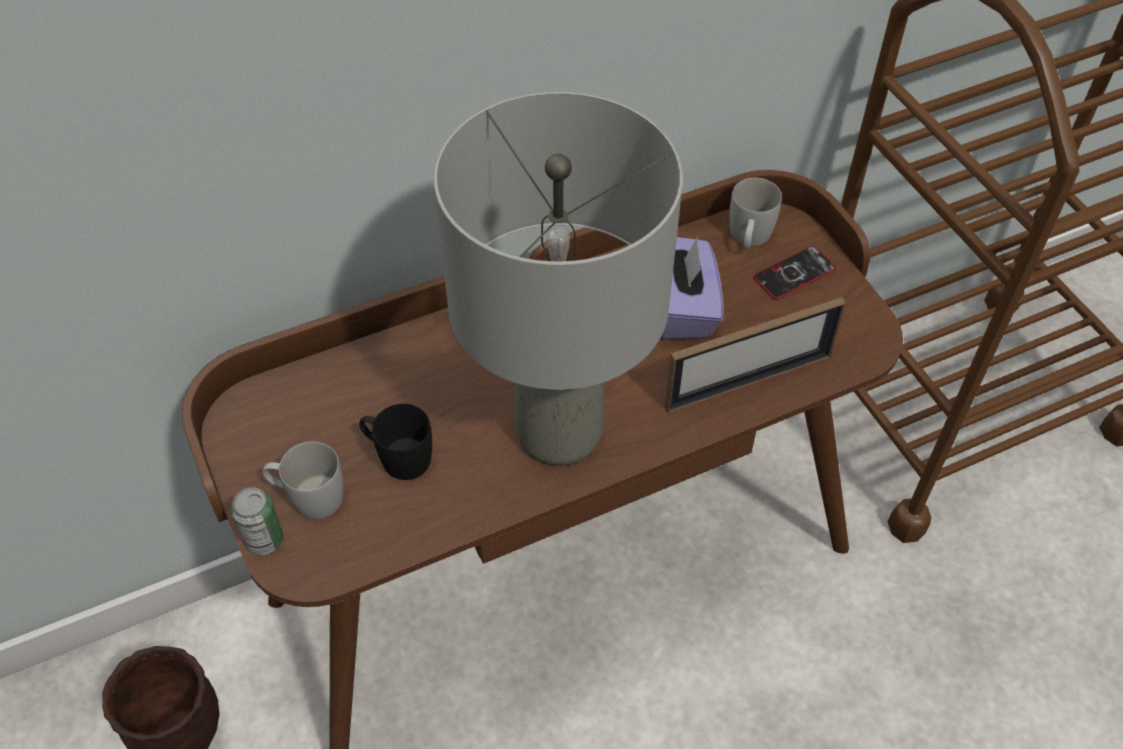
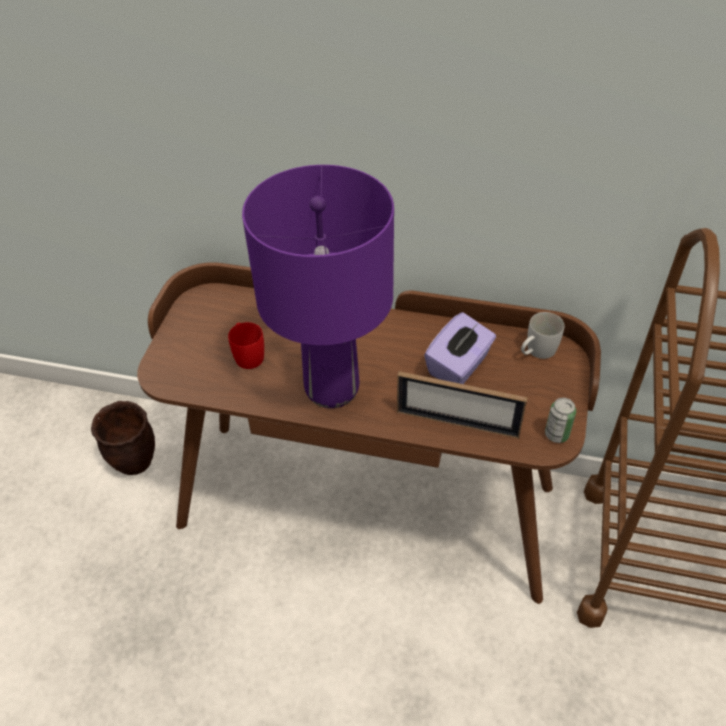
camera: 40 degrees right, 5 degrees down
can [231,487,283,555] -> can moved to [545,398,576,443]
white mug [262,441,343,519] -> none
black mug [359,404,432,480] -> red mug [228,322,264,369]
grey table lamp [434,92,683,466] -> purple table lamp [242,165,394,408]
phone [753,246,836,300] -> none

